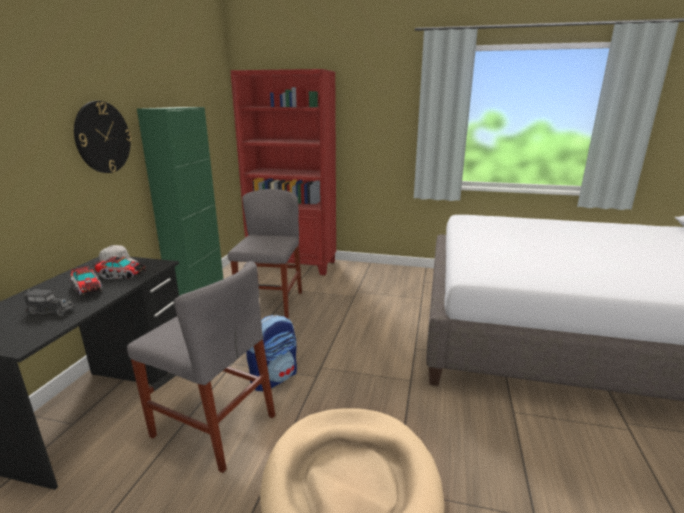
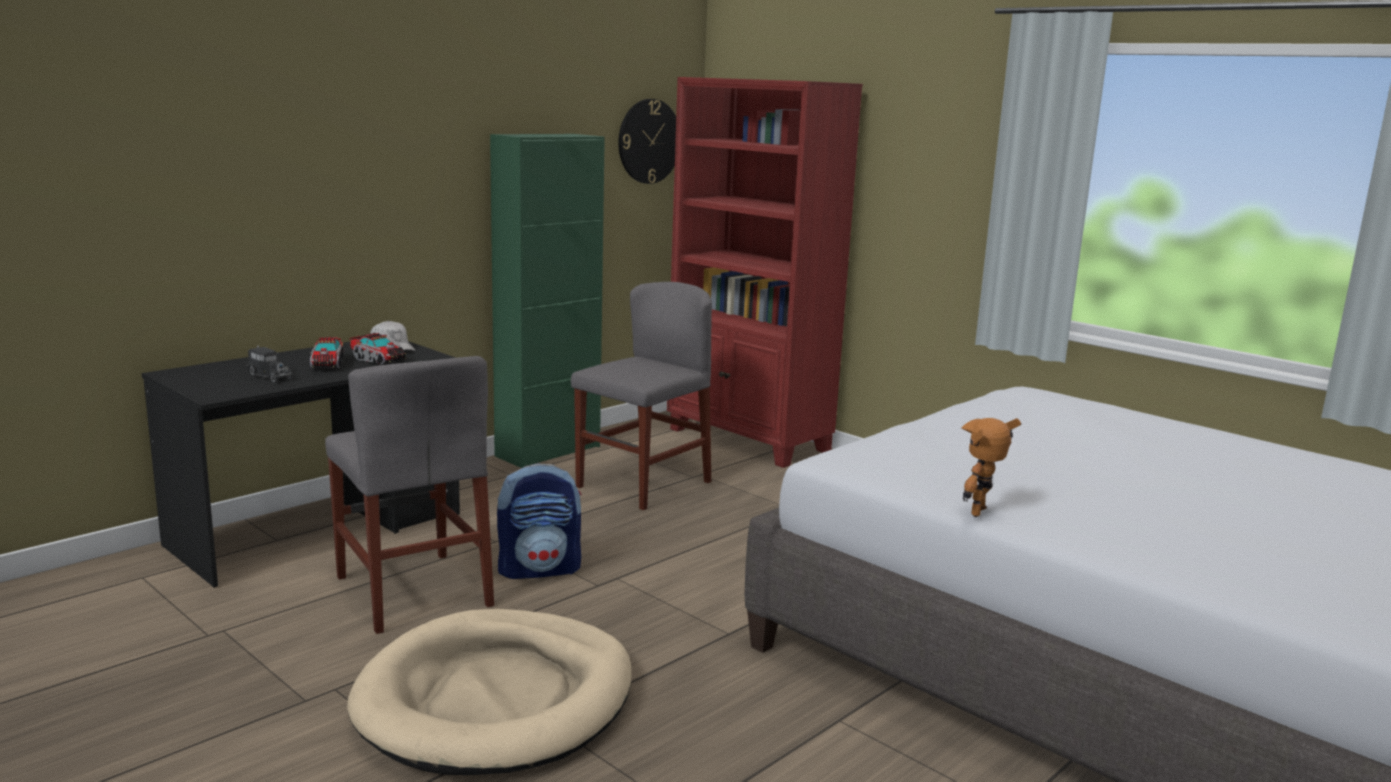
camera: 30 degrees right, 5 degrees down
wall clock [74,101,132,173] -> wall clock moved to [618,99,676,184]
none -> toy robot [962,418,1021,517]

